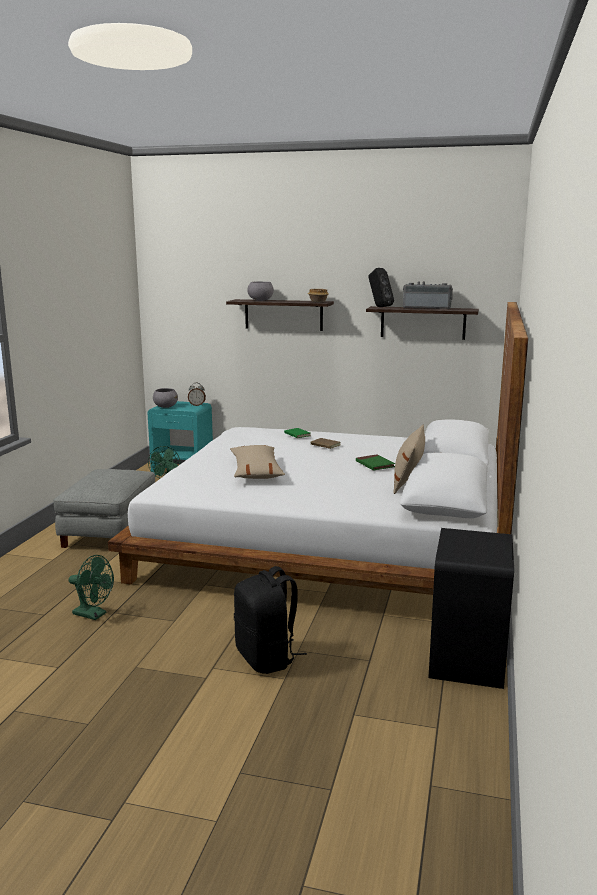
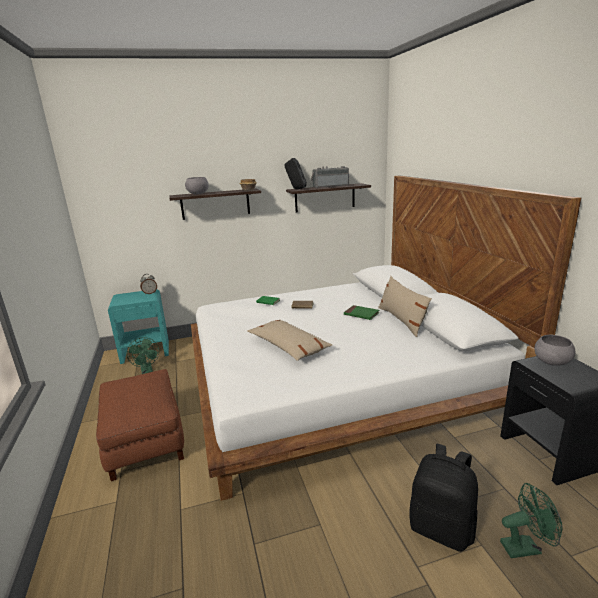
camera: 30 degrees left, 5 degrees up
grey ottoman [53,469,155,548] -> brown ottoman [96,369,184,481]
green fan [69,555,114,620] -> green fan moved to [500,483,563,558]
grey bowl [153,388,178,408] -> grey bowl moved to [534,335,575,366]

